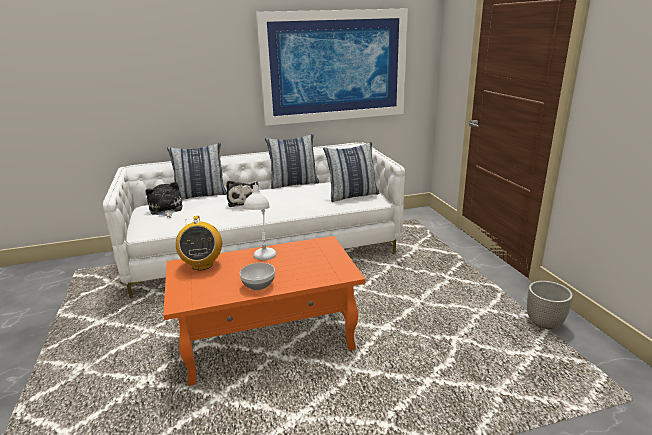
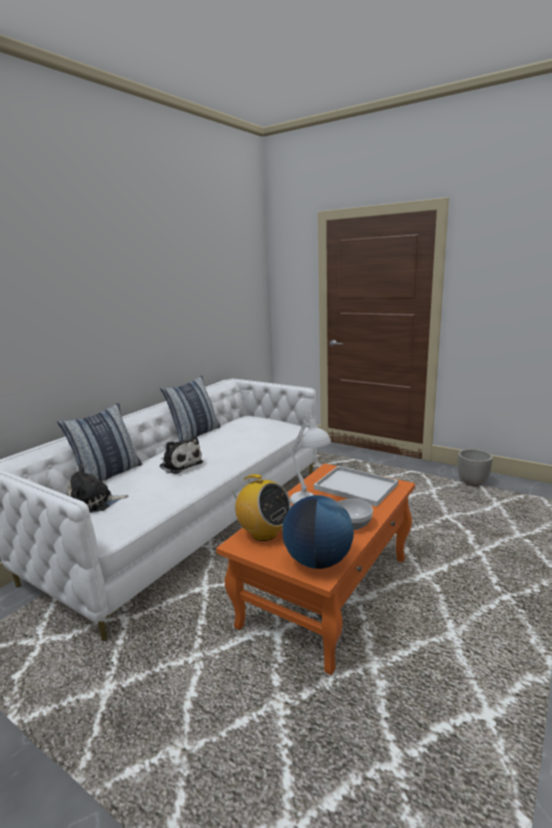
camera: 40 degrees left, 5 degrees down
plush toy [145,182,183,218] -> plush toy turned 45 degrees counterclockwise [67,465,129,513]
picture [256,8,408,126] -> none
pillow [323,142,379,202] -> none
none -> globe [282,495,354,569]
none -> white tray [314,466,398,507]

